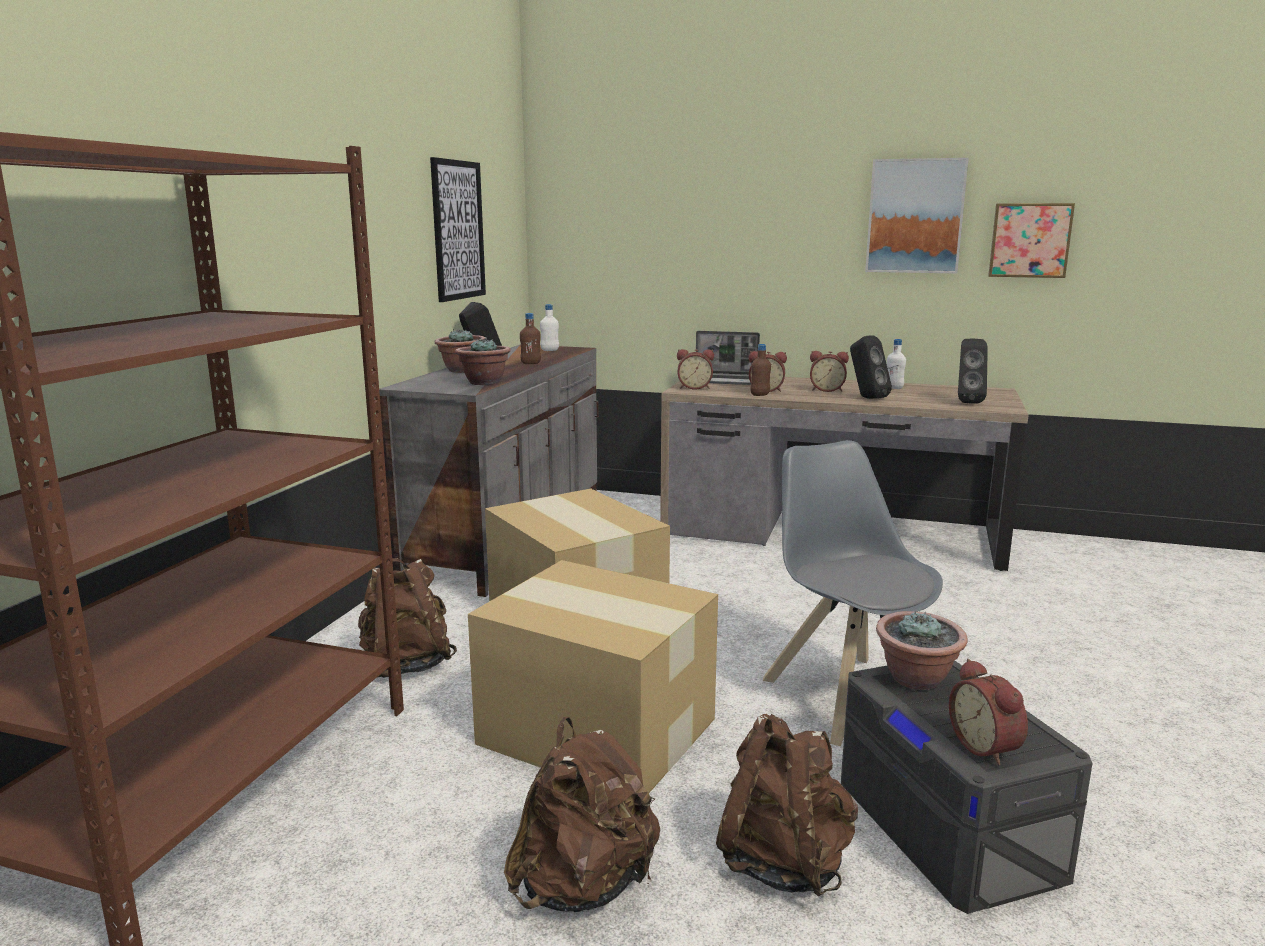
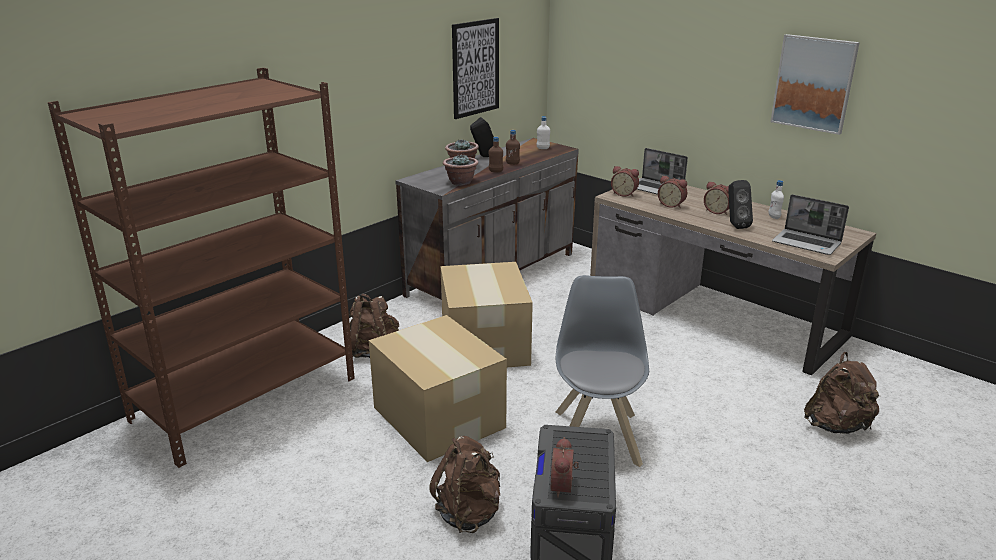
camera: 25 degrees right, 10 degrees up
brown backpack [504,717,660,912] -> brown backpack moved to [804,352,880,434]
brown bottle [750,344,771,396] -> brown bottle moved to [489,137,503,172]
potted plant [876,611,967,690] -> none
black speaker [958,339,988,403] -> laptop [772,194,849,255]
picture [988,203,1075,278] -> none

